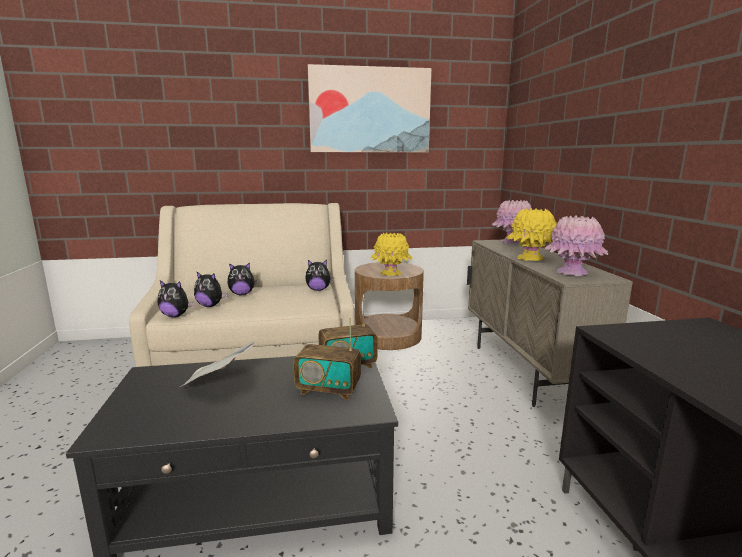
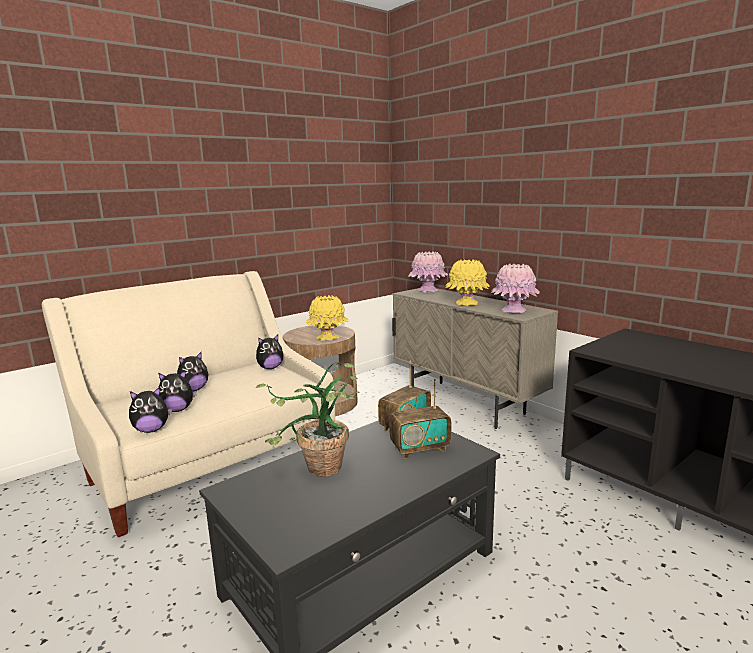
camera: 30 degrees left, 0 degrees up
newspaper [180,341,255,387] -> potted plant [256,362,359,477]
picture [308,64,431,152] -> none

